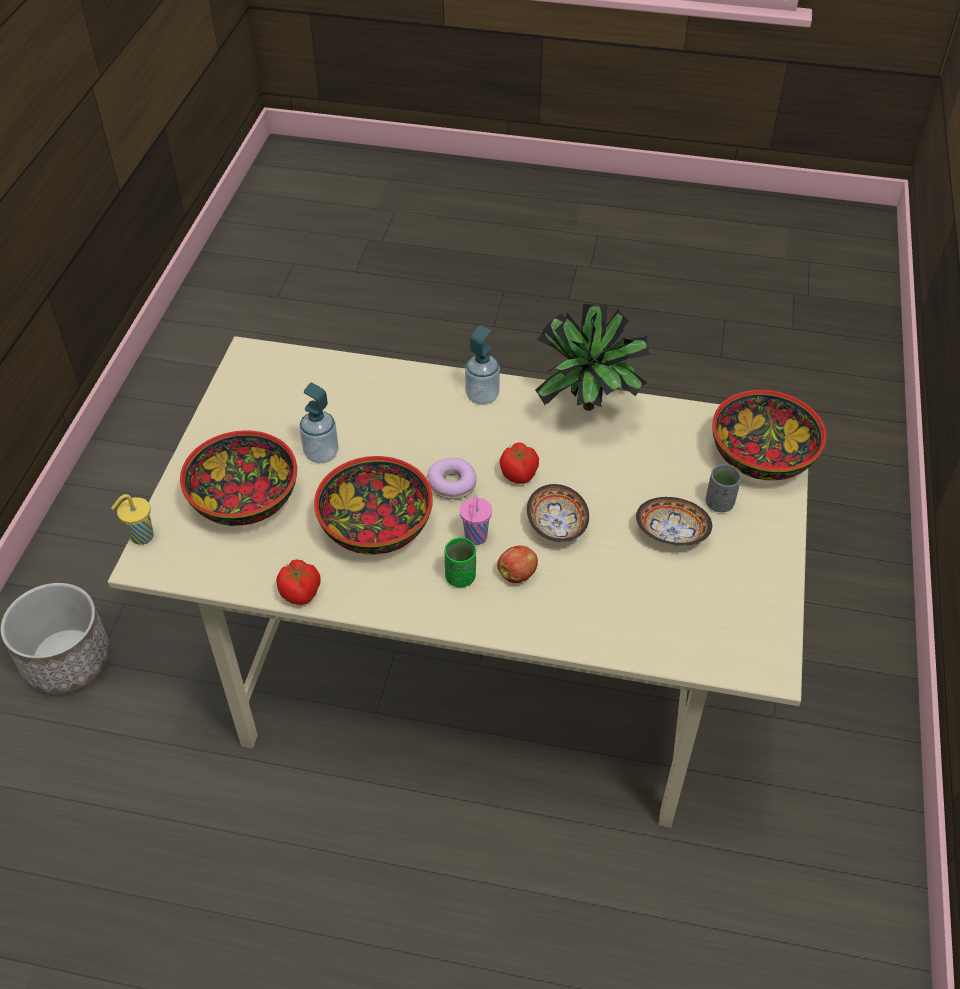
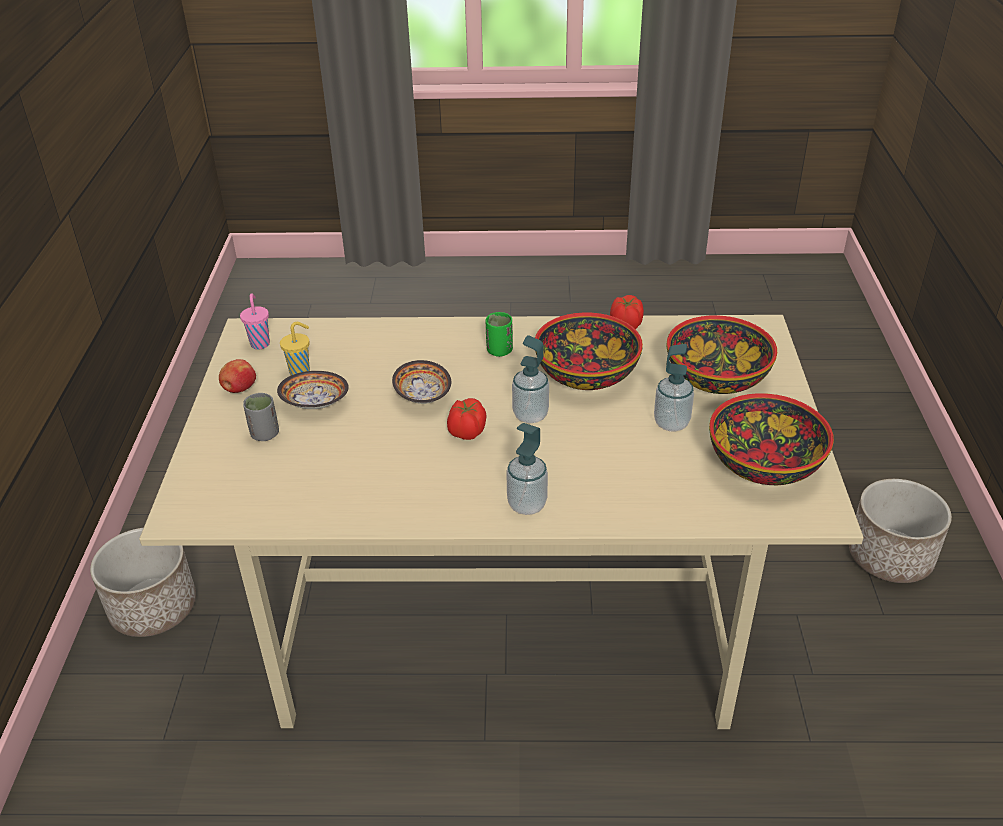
camera: 170 degrees right, 10 degrees down
yellow cup [111,494,154,545] -> yellow cup moved to [280,322,310,375]
donut [428,458,477,500] -> soap dispenser [512,335,549,423]
pink cup [460,495,492,545] -> pink cup moved to [240,293,270,350]
apple [497,546,538,583] -> apple moved to [219,359,256,393]
potted plant [535,304,650,411] -> none
bowl [712,390,826,480] -> bowl moved to [709,393,834,485]
none -> planter [90,528,196,637]

